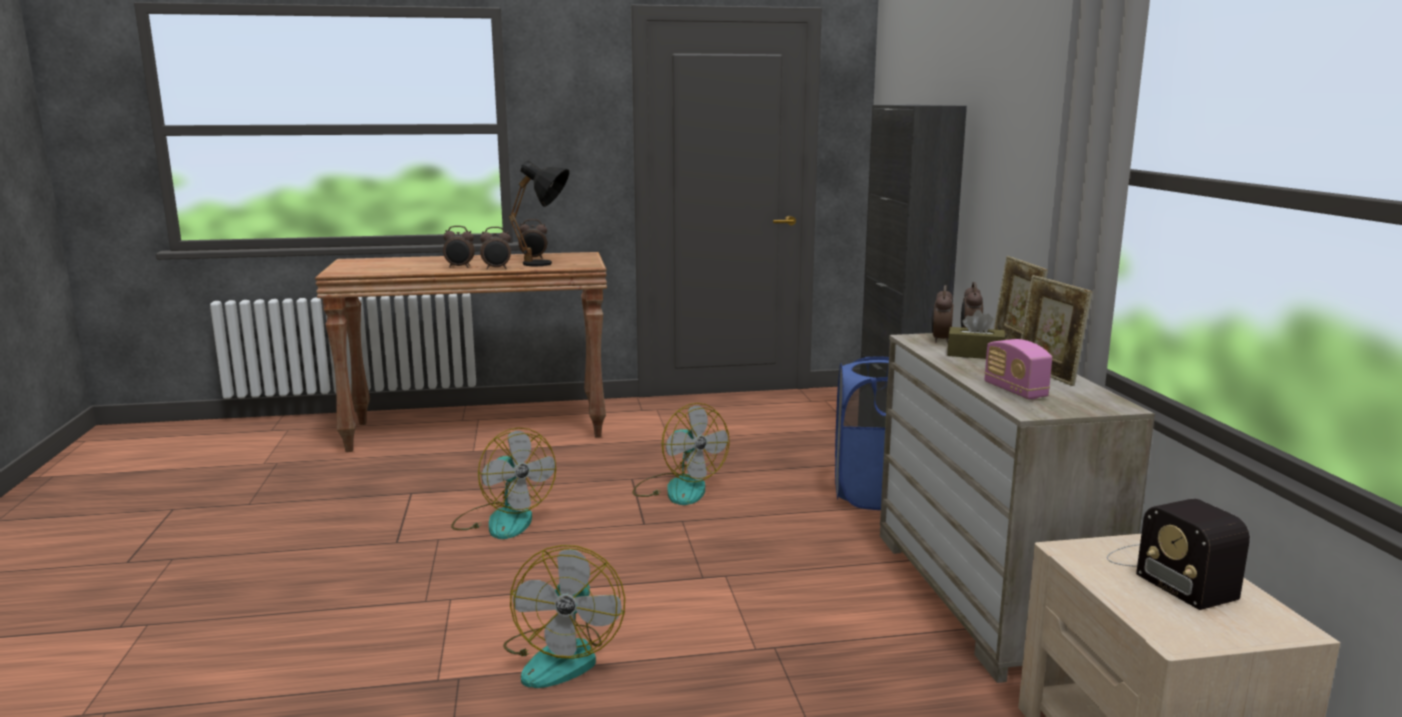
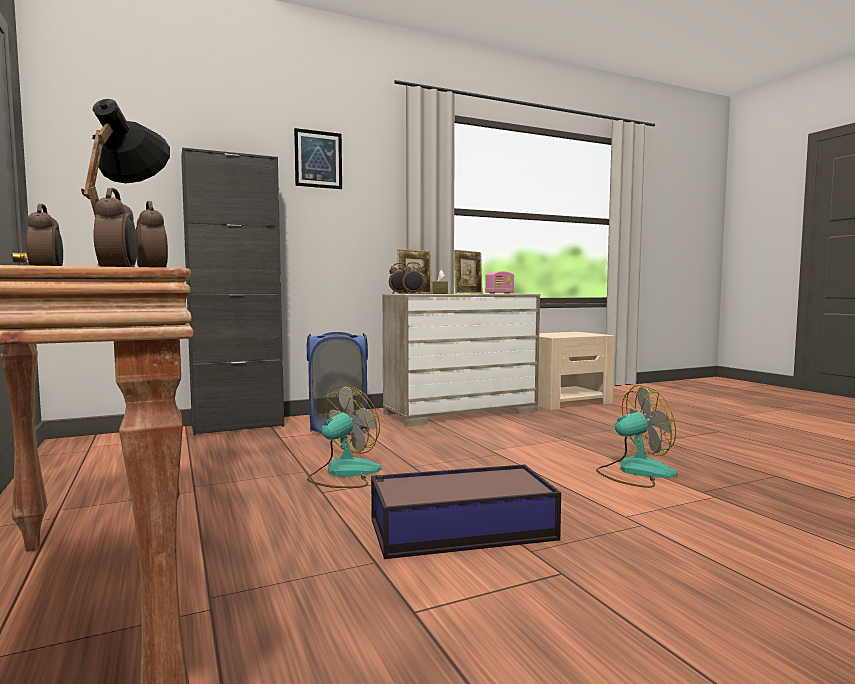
camera: 105 degrees left, 10 degrees down
fan [451,428,556,539] -> storage box [371,464,561,559]
radio [1107,499,1250,610] -> none
none -> picture [294,128,342,189]

